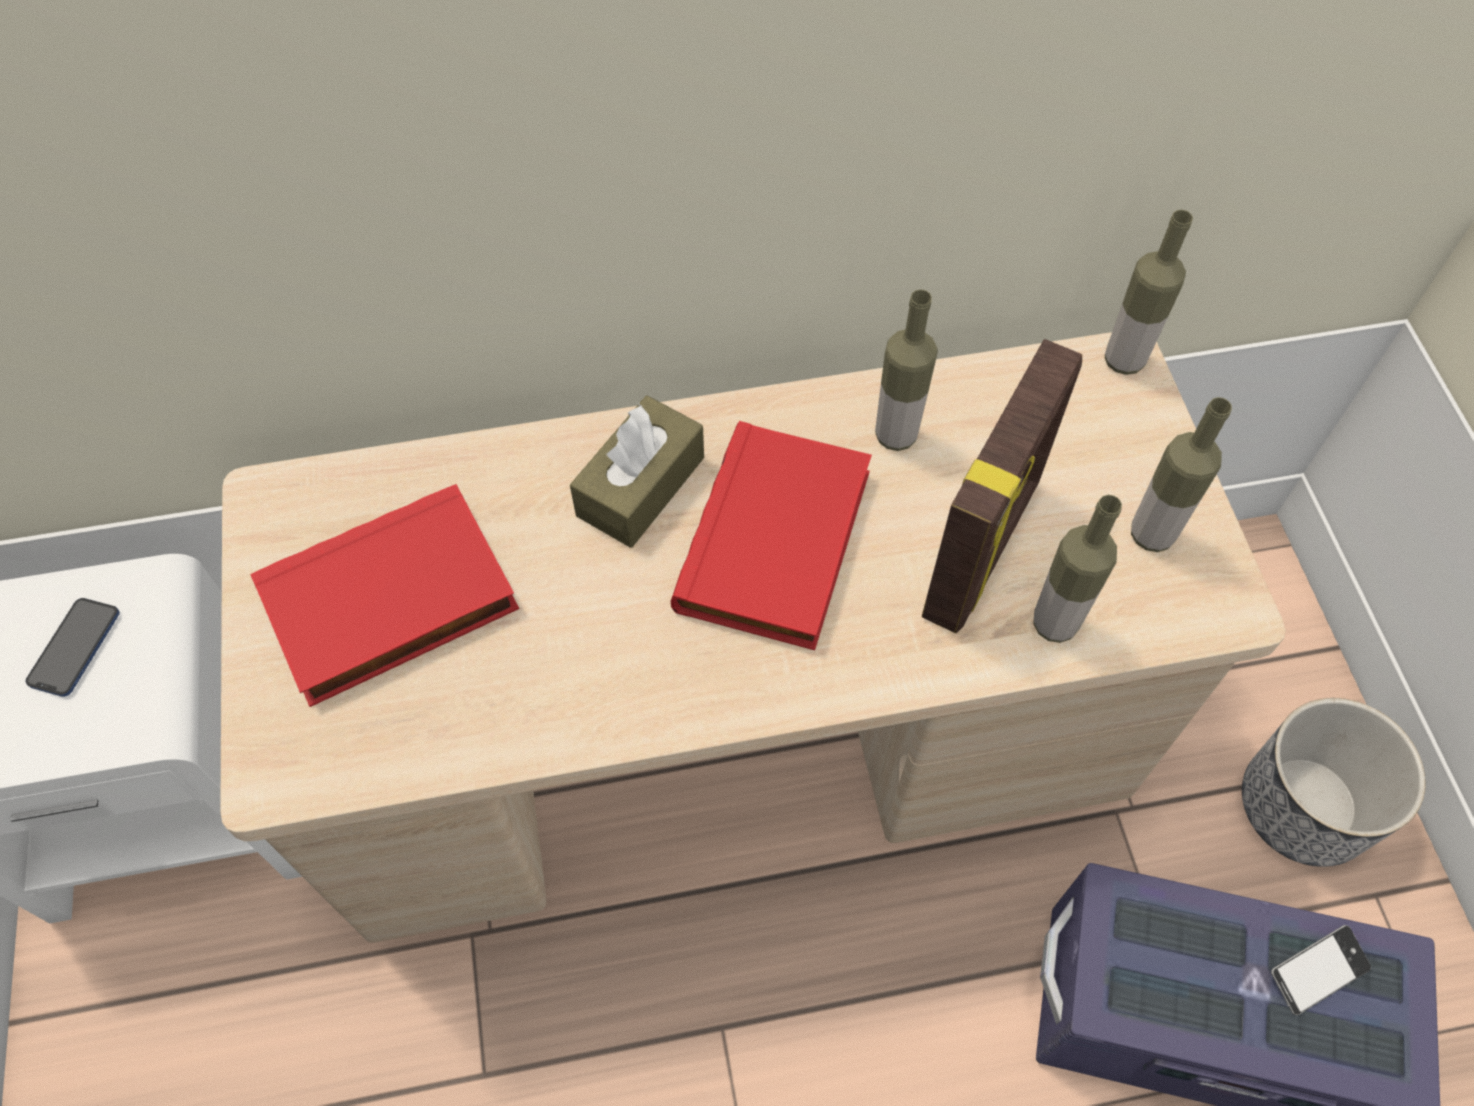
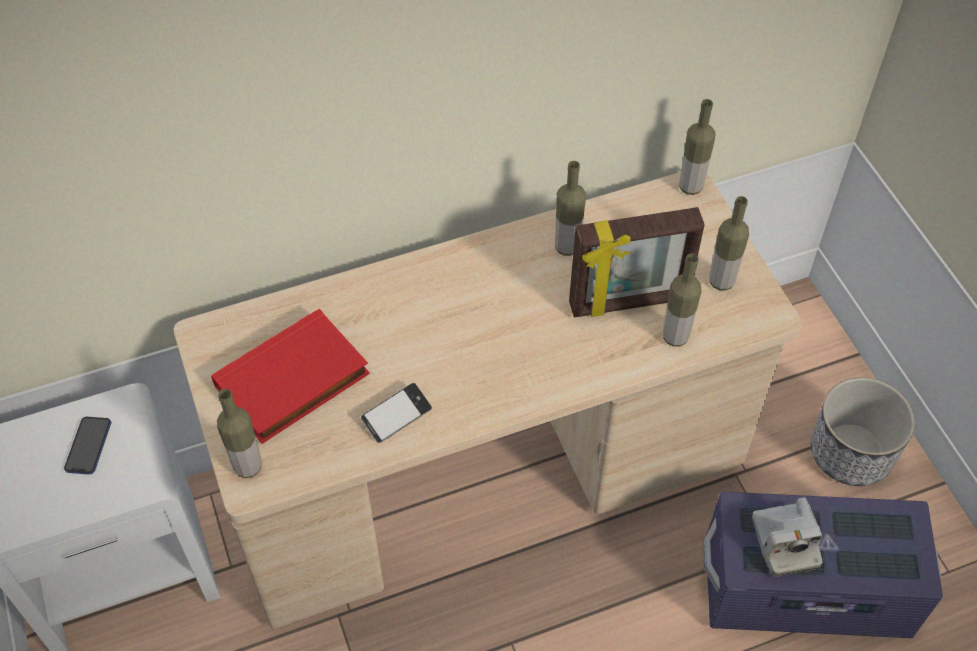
camera: 10 degrees left, 5 degrees down
brown tissue box [570,396,704,548] -> none
red book [671,421,872,650] -> none
picture frame [922,339,1082,633] -> picture frame turned 60 degrees clockwise [569,207,705,318]
phone [1271,925,1371,1015] -> phone moved to [361,383,432,443]
none -> bottle [217,389,262,478]
none -> camera [752,497,822,577]

